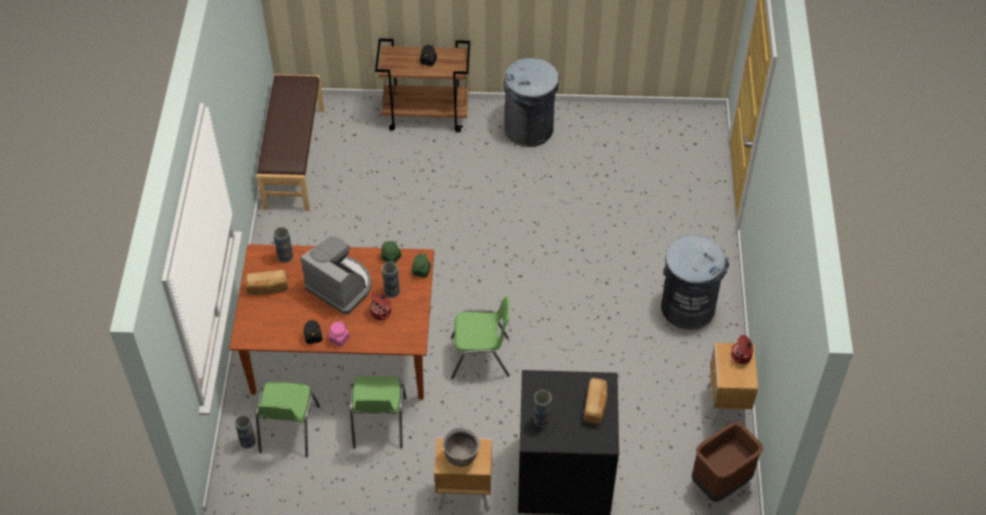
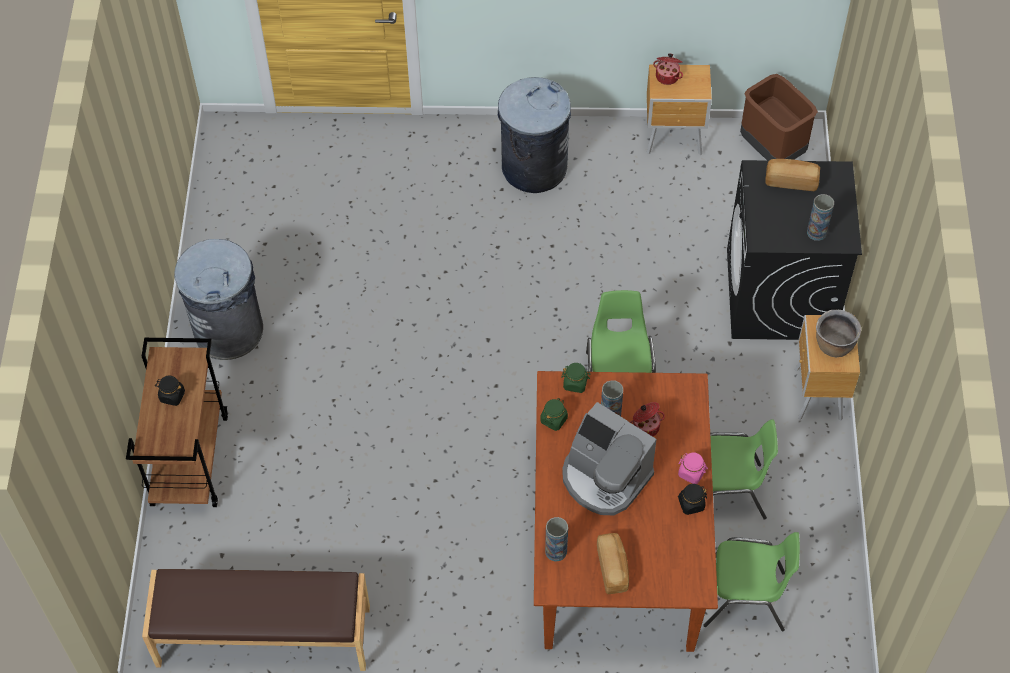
camera: 90 degrees left, 5 degrees up
vase [235,415,256,449] -> none
coffee machine [301,236,371,314] -> coffee machine turned 90 degrees counterclockwise [562,402,656,516]

